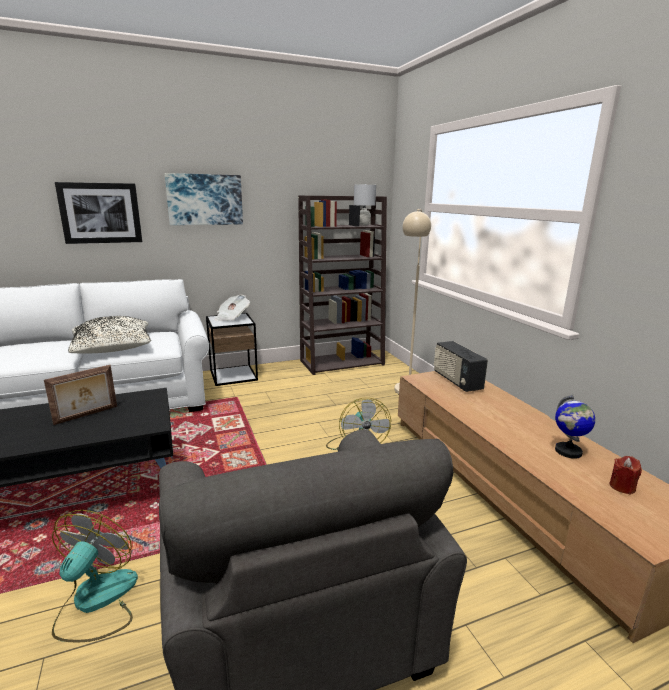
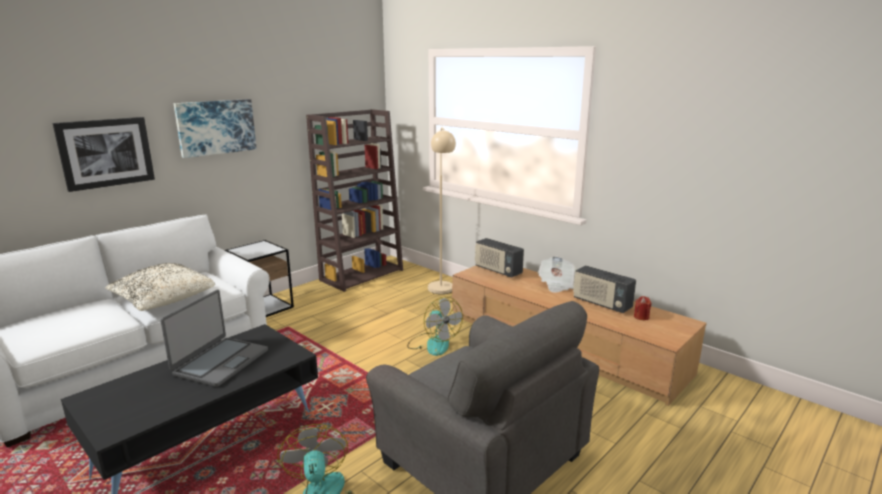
camera: 25 degrees left, 0 degrees up
picture frame [44,365,117,425] -> laptop [160,290,268,387]
newspaper [214,295,250,321] -> newspaper moved to [538,256,577,293]
grey table lamp [354,184,376,226] -> none
globe [555,395,595,459] -> radio [573,266,636,313]

